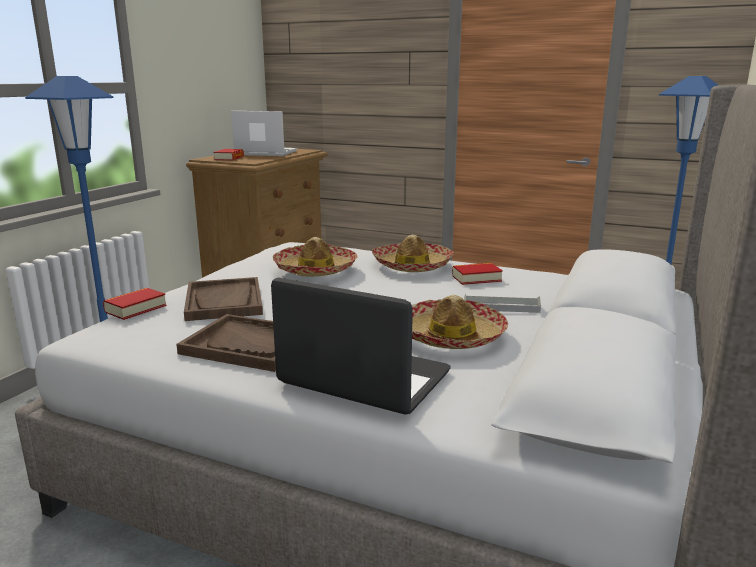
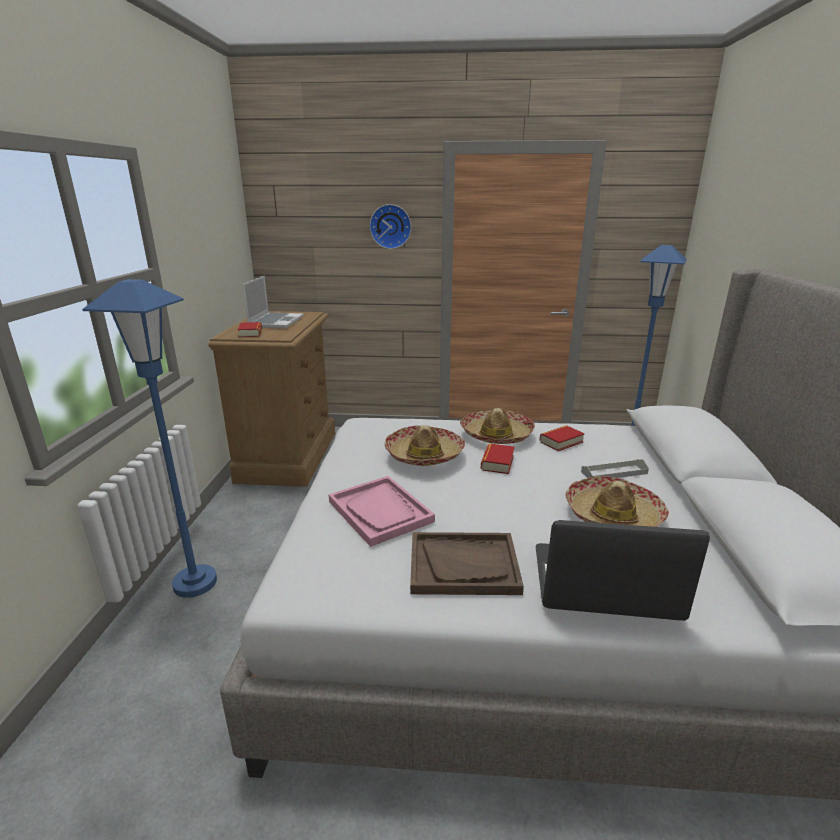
camera: 20 degrees left, 5 degrees up
book [103,288,167,320] -> book moved to [481,444,515,474]
brown tray [184,277,263,321] -> pink tray [329,476,435,547]
laptop [231,111,297,156] -> laptop turned 105 degrees clockwise [243,276,303,329]
none -> wall clock [370,204,411,249]

